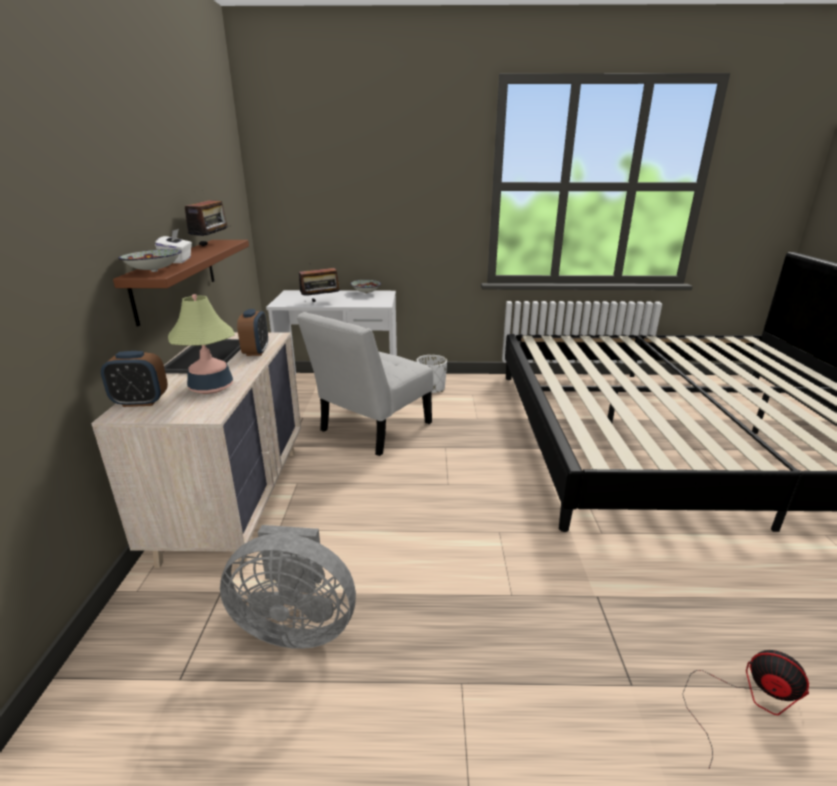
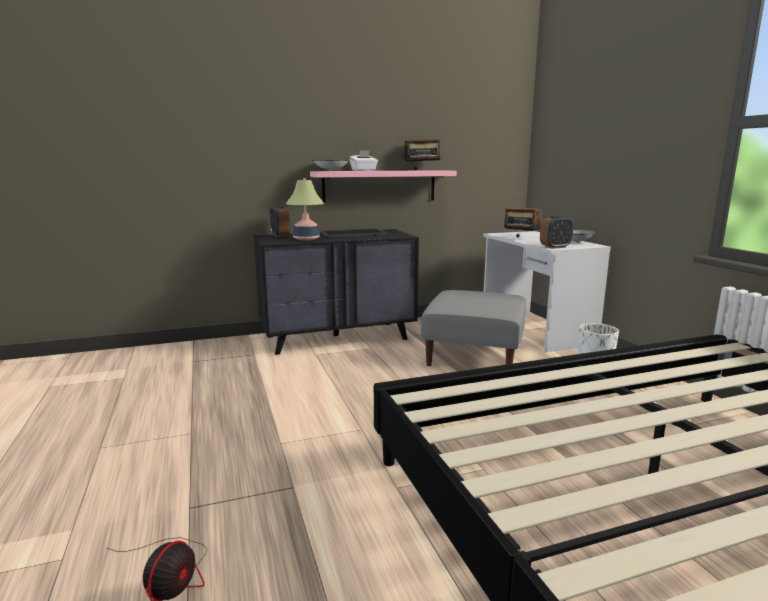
camera: 70 degrees right, 10 degrees down
beige dresser [91,332,301,569] -> black dresser [254,229,419,355]
brown shelf [113,240,249,327] -> pink shelf [310,170,457,203]
grey fan [220,525,356,649] -> none
alarm clock [237,309,268,356] -> alarm clock moved to [540,215,574,249]
white chair [297,312,433,456] -> grey ottoman [421,290,526,366]

